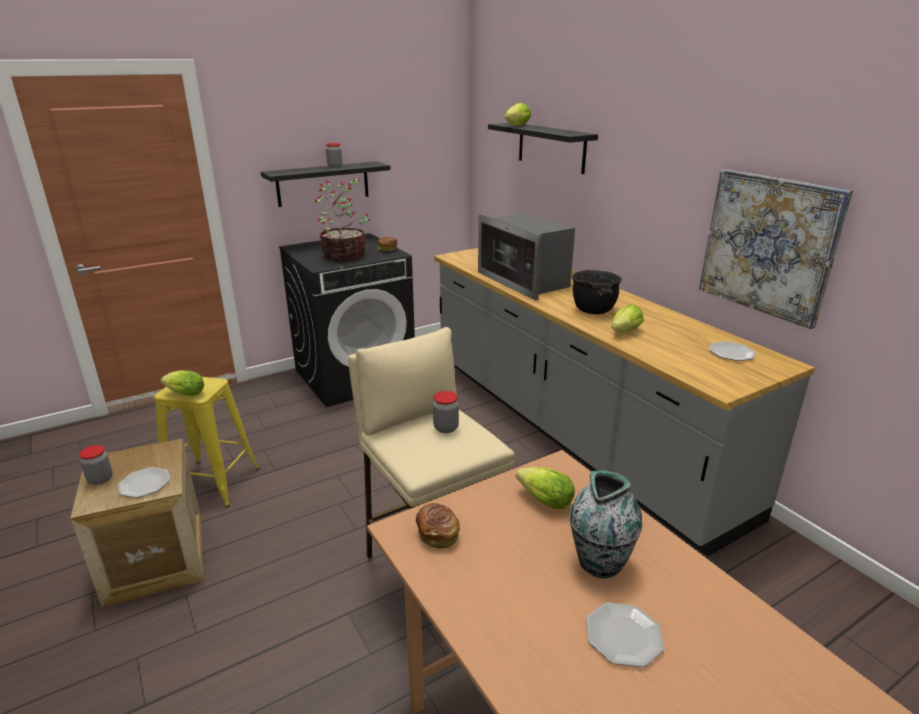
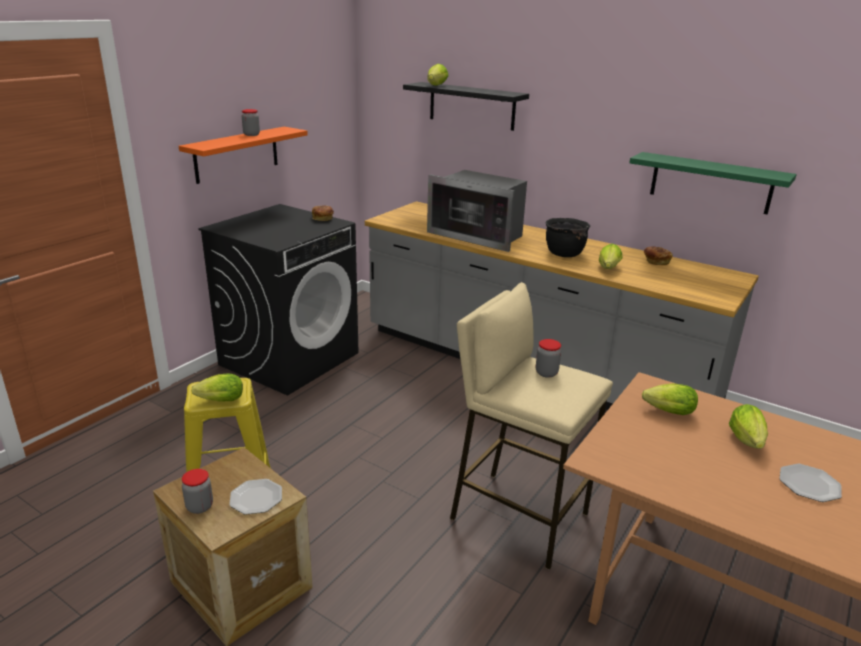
camera: 25 degrees left, 0 degrees up
black shelf [261,161,391,207] -> orange shelf [179,127,308,184]
potted plant [315,179,370,262] -> none
bread [416,503,460,549] -> bread moved to [644,246,673,265]
vase [569,471,642,578] -> lettuce [729,404,768,449]
picture [699,169,853,329] -> green shelf [629,152,797,214]
plate [709,341,755,361] -> none

